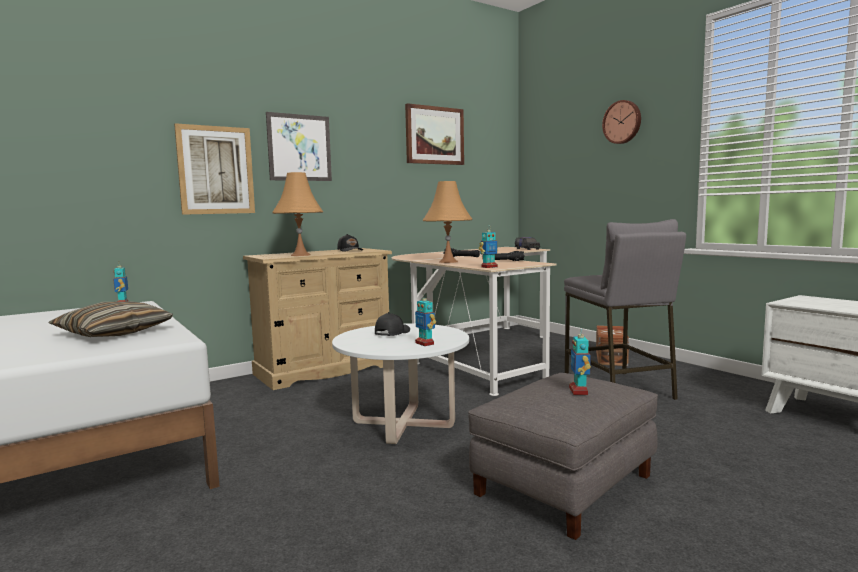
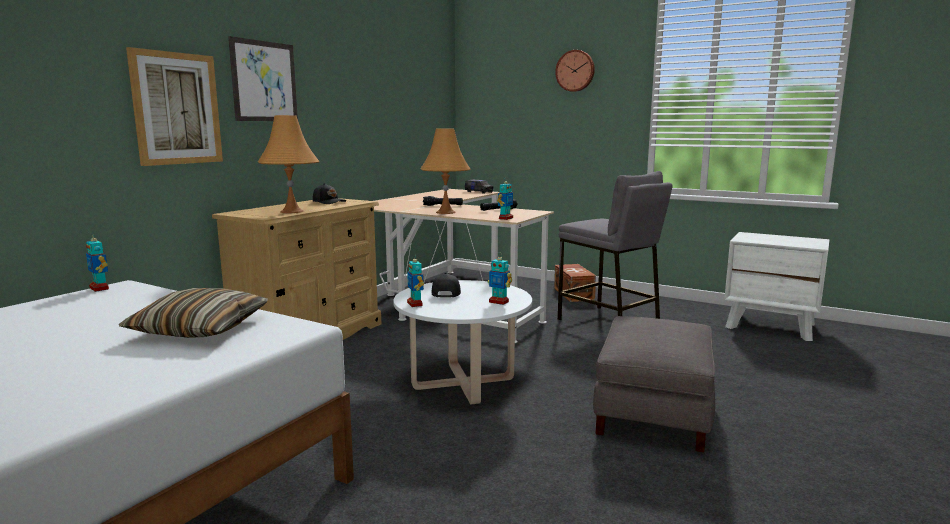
camera: 25 degrees left, 5 degrees up
picture [405,103,464,165] -> none
toy robot [569,328,591,395] -> toy robot moved to [407,254,424,307]

